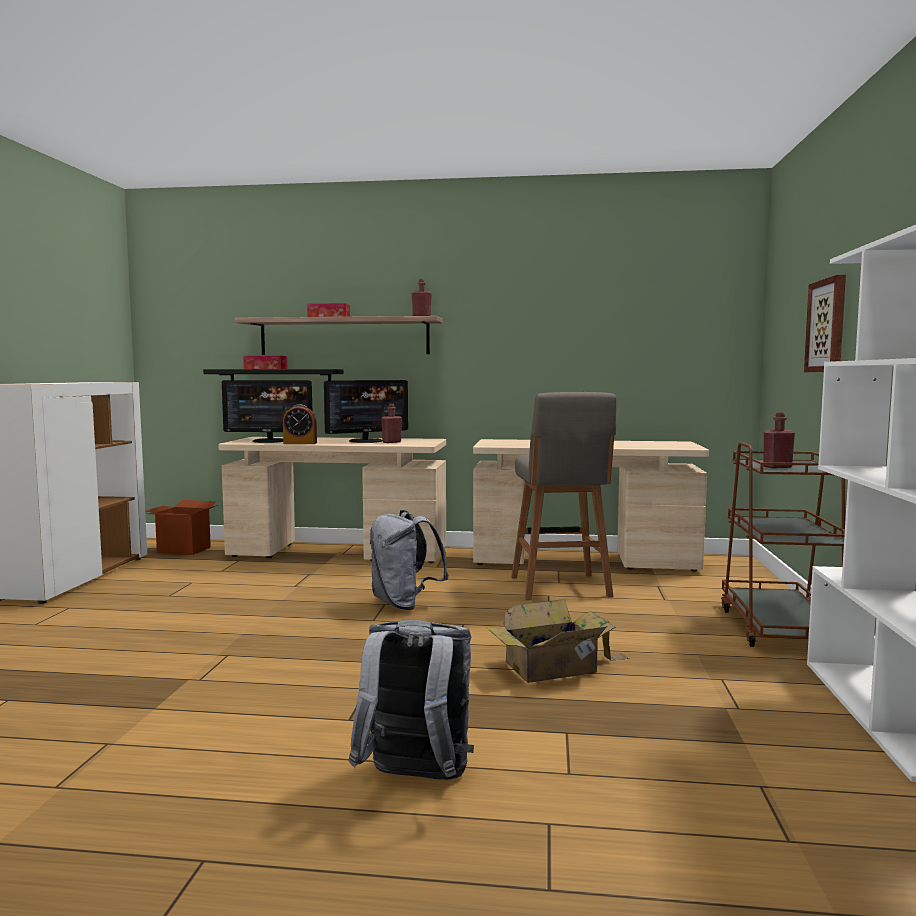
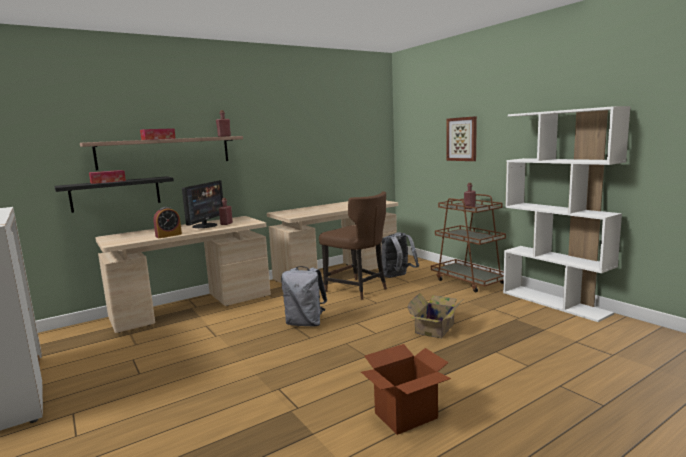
camera: 40 degrees left, 5 degrees up
cardboard box [146,500,218,555] -> cardboard box moved to [361,344,451,435]
monitor [222,380,312,443] -> none
grey backpack [349,620,474,780] -> grey backpack moved to [381,232,419,278]
grey stool [511,392,617,600] -> brown chair [319,191,387,300]

